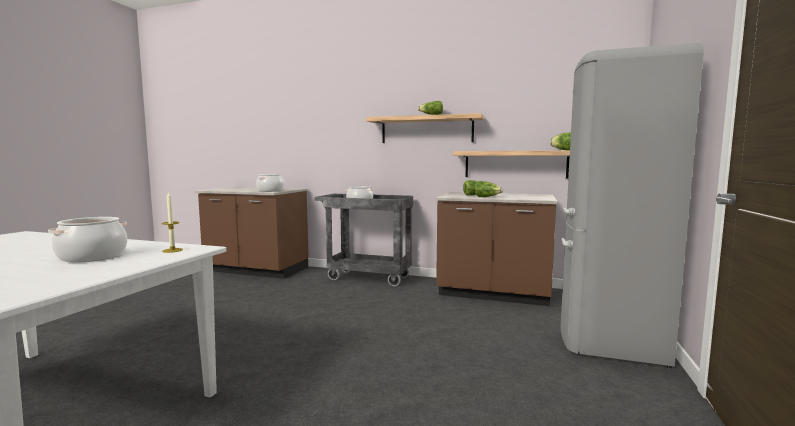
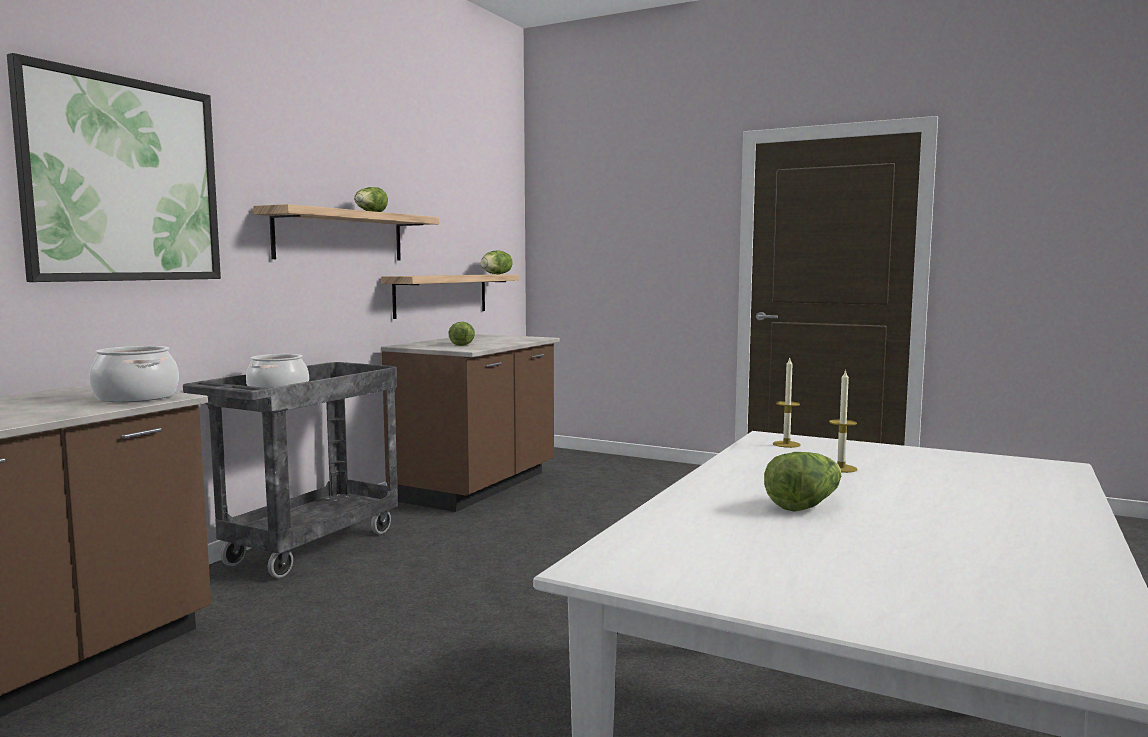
camera: 80 degrees left, 0 degrees up
cooking pot [48,217,127,262] -> candle [829,369,858,473]
lettuce [475,181,503,197] -> lettuce moved to [764,452,841,512]
grey fridge [561,43,704,369] -> none
none -> picture [7,53,221,282]

